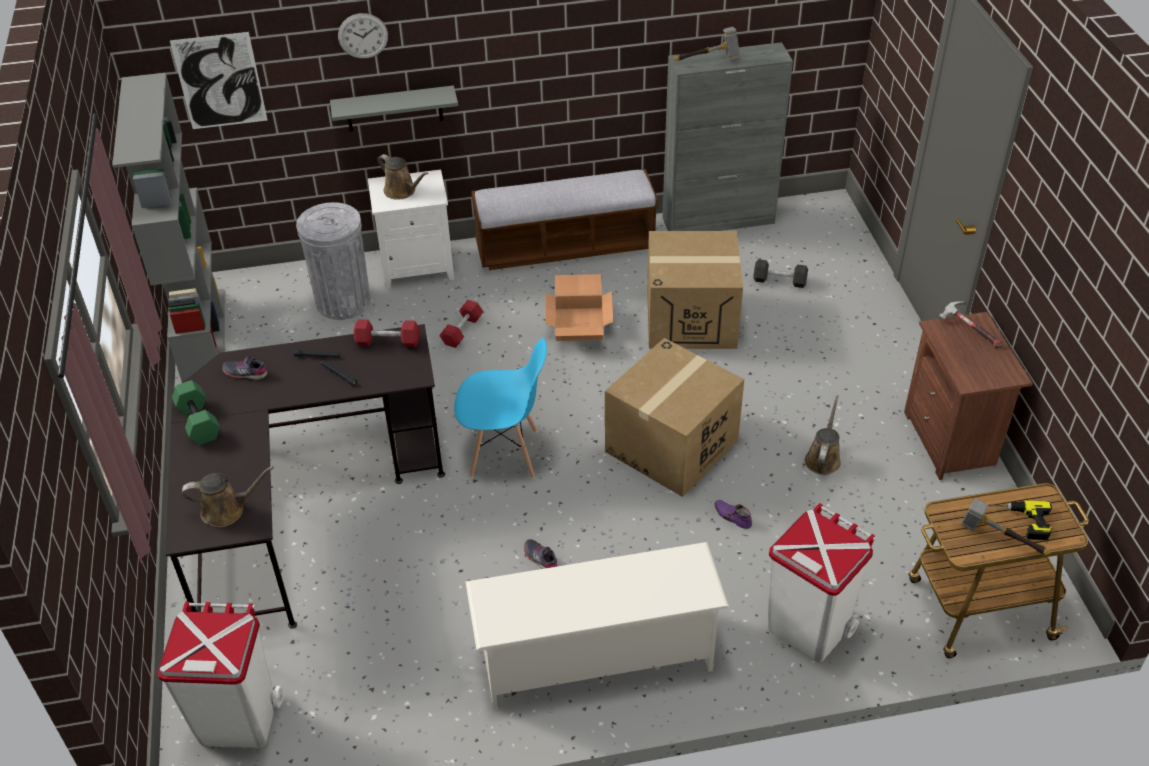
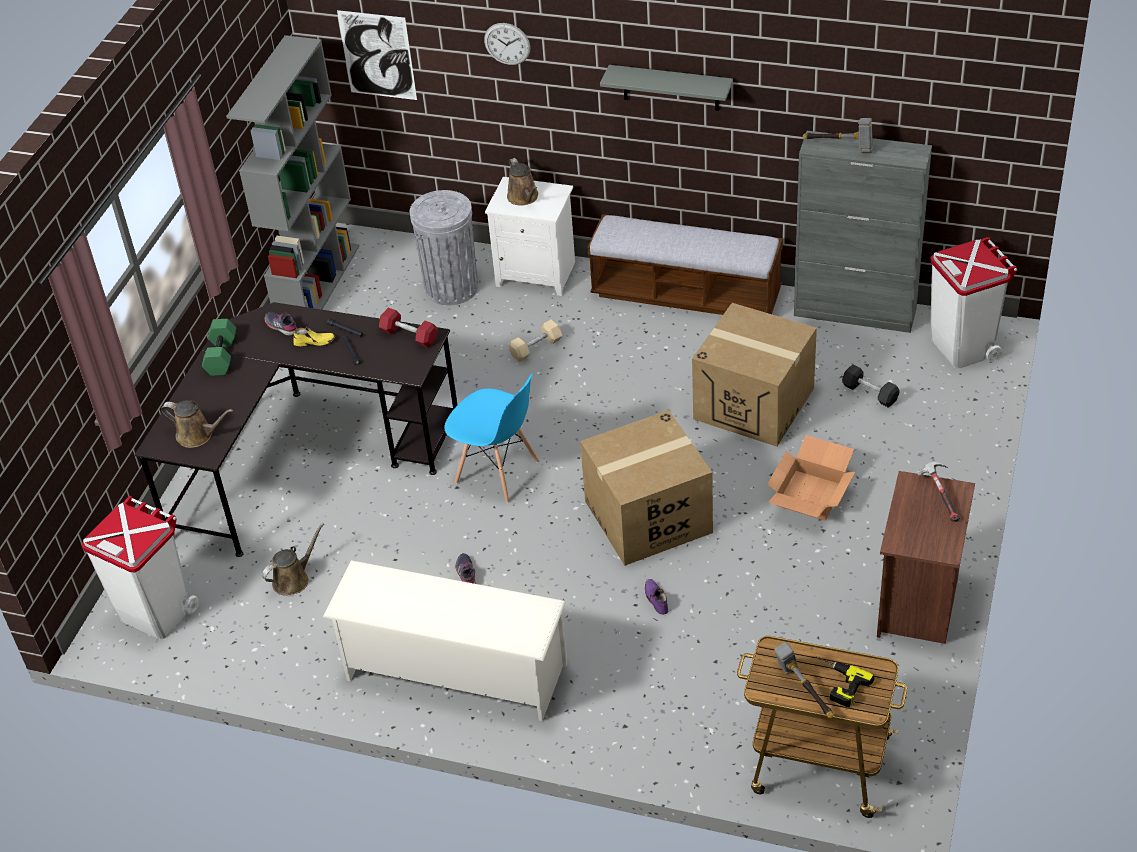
camera: 30 degrees right, 0 degrees up
grey shelf [330,85,458,131] -> grey shelf moved to [600,65,733,111]
red dumbbell [439,300,483,348] -> beige dumbbell [509,320,562,362]
cardboard box [545,274,613,341] -> cardboard box moved to [767,435,855,521]
white trash can [768,503,876,662] -> white trash can moved to [930,237,1017,369]
brown watering can [805,395,841,475] -> brown watering can moved to [262,523,324,596]
none -> yellow shoe [293,328,335,346]

